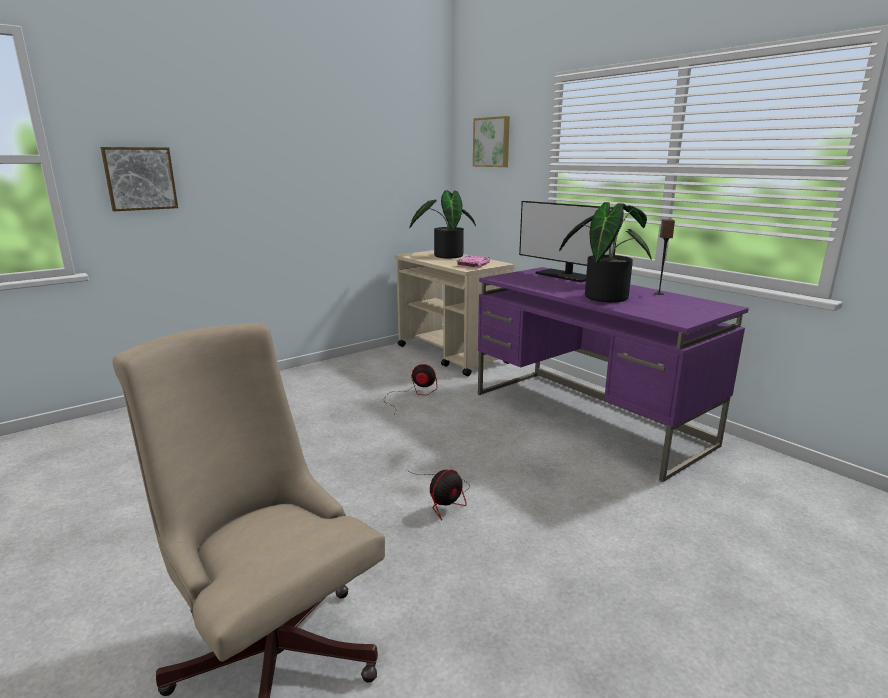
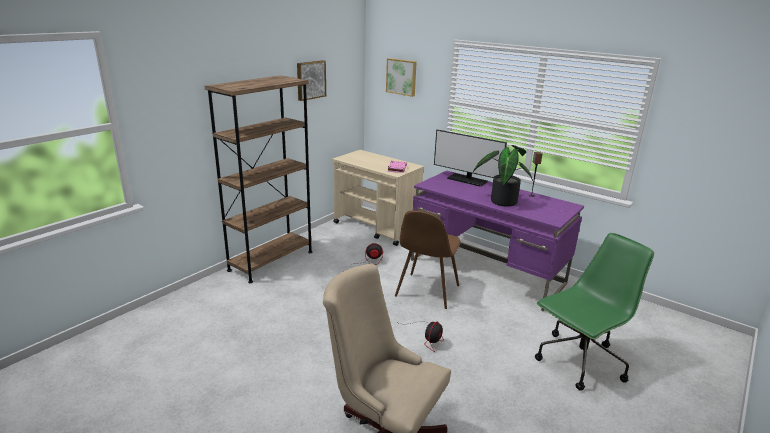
camera: 15 degrees left, 5 degrees up
picture [101,147,178,211] -> picture moved to [297,60,326,101]
potted plant [410,190,476,258] -> none
none -> brown bookcase [205,75,312,283]
none -> brown chair [395,210,461,309]
none -> green office chair [535,233,654,391]

